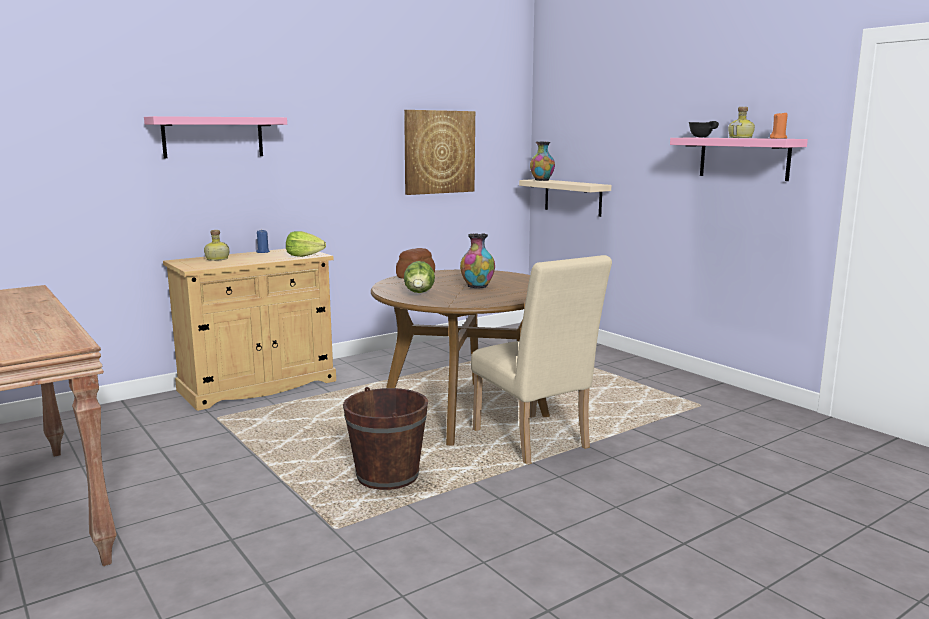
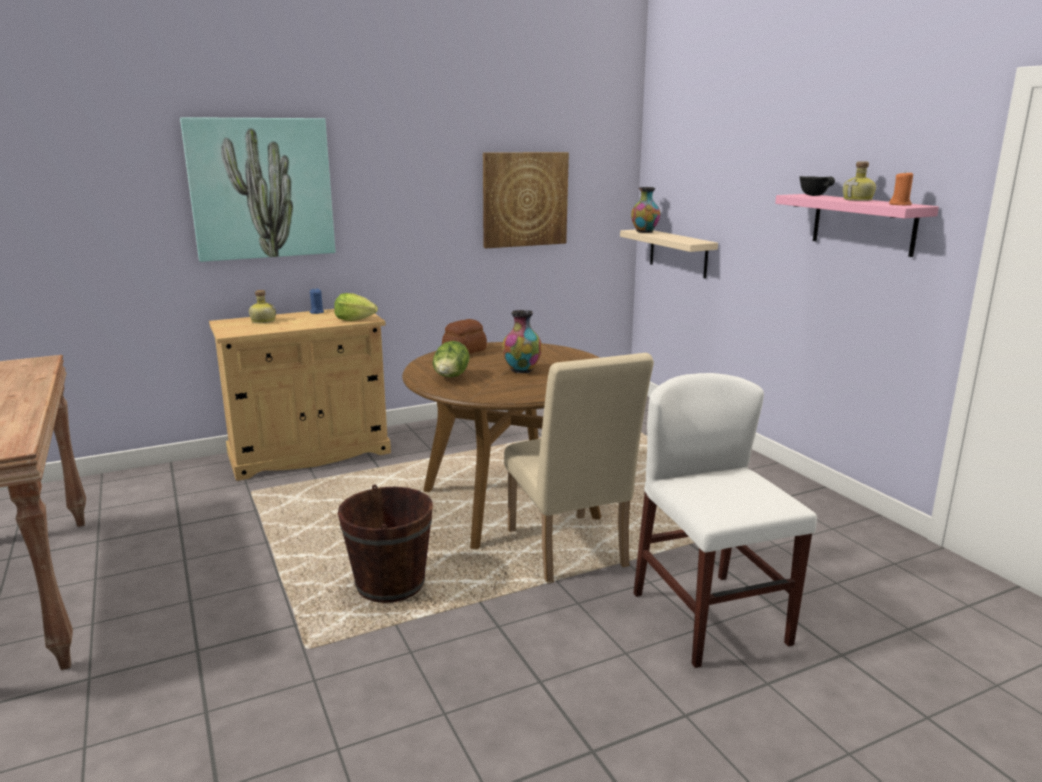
camera: 10 degrees right, 5 degrees up
pink shelf [144,116,287,158] -> picture [180,117,335,262]
none -> white chair [634,373,817,668]

